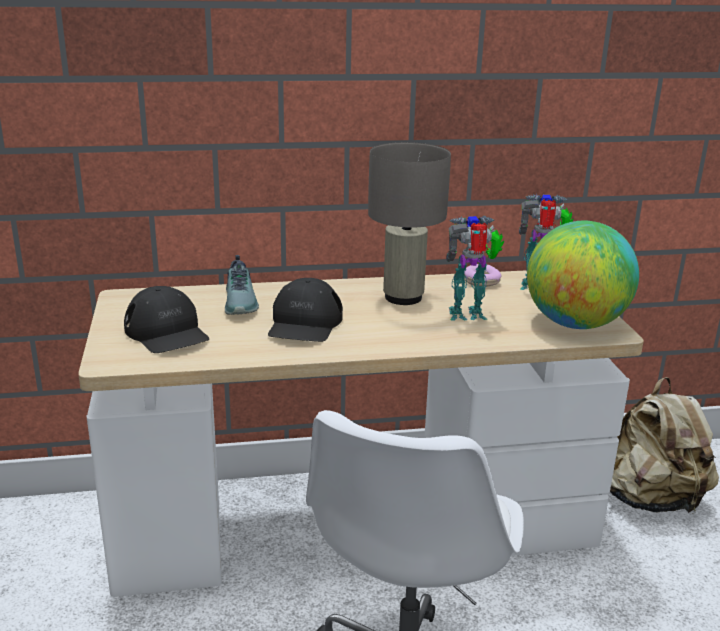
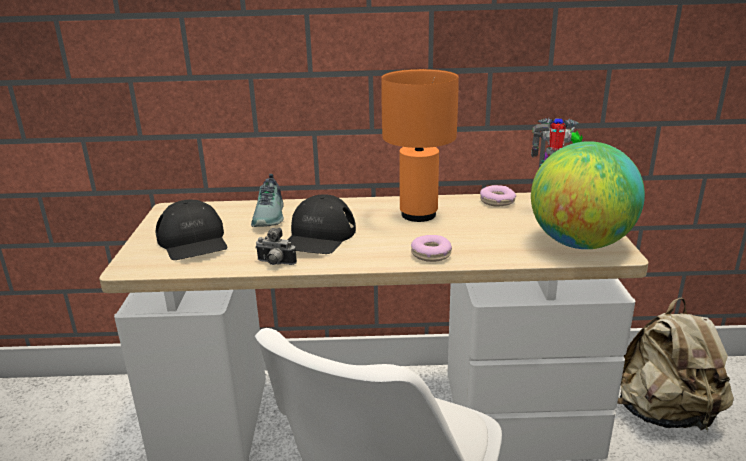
camera: 10 degrees right, 0 degrees up
grey table lamp [368,142,451,305] -> orange table lamp [381,69,459,222]
toy robot [446,216,504,321] -> none
none -> camera [255,228,297,265]
none -> donut [411,235,452,262]

